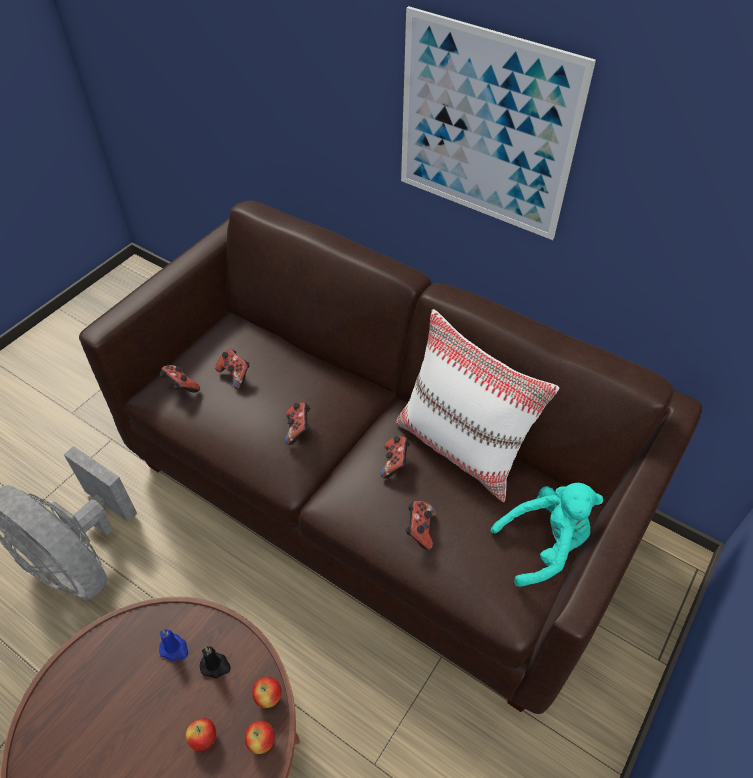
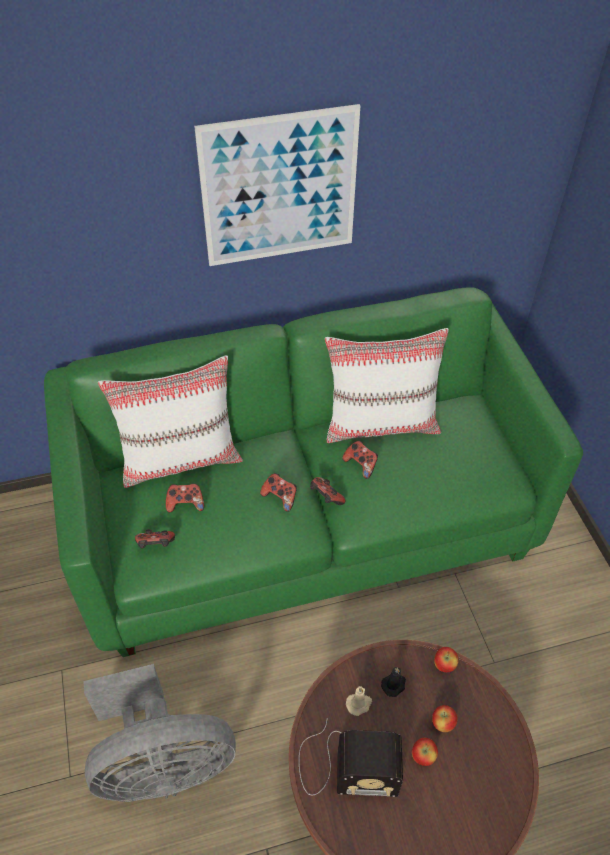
camera: 50 degrees left, 0 degrees up
brown sofa [79,201,702,714] -> green sofa [44,287,583,657]
blue candle [159,629,188,661] -> beige candle [346,686,372,716]
apple [245,721,275,754] -> apple moved to [412,738,438,766]
game controller [405,501,436,550] -> game controller moved to [310,477,345,505]
turquoise plush toy [491,483,603,587] -> none
none -> white pillow [98,355,243,488]
none -> radio [299,718,403,797]

